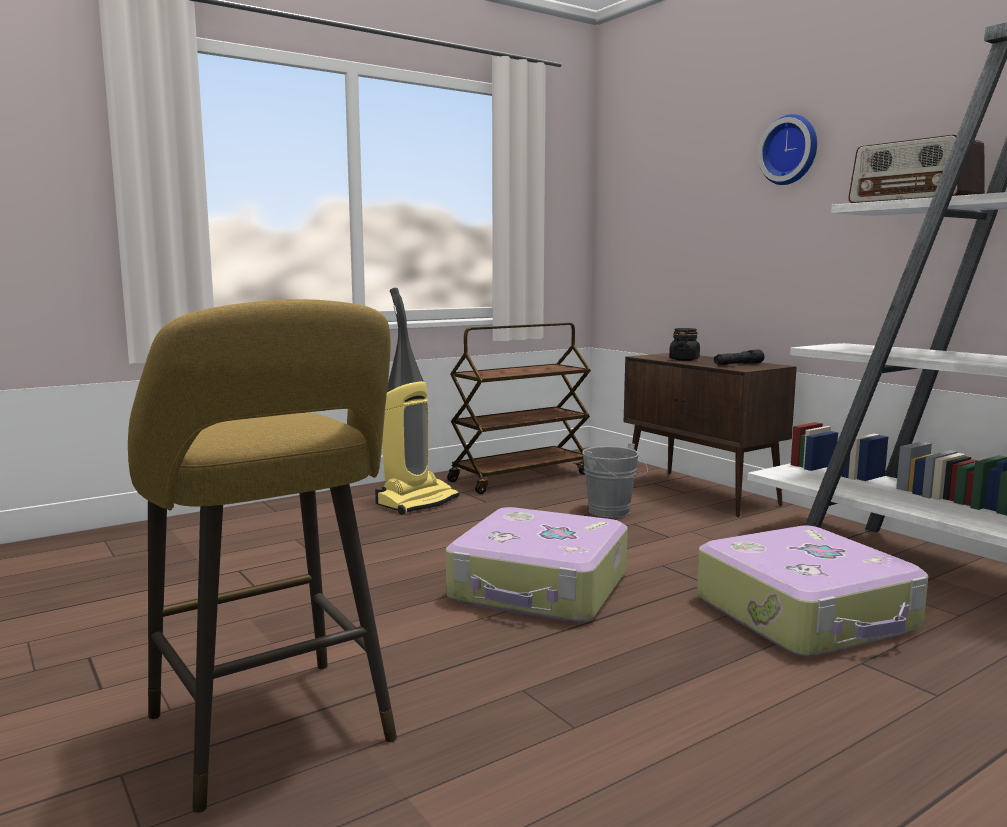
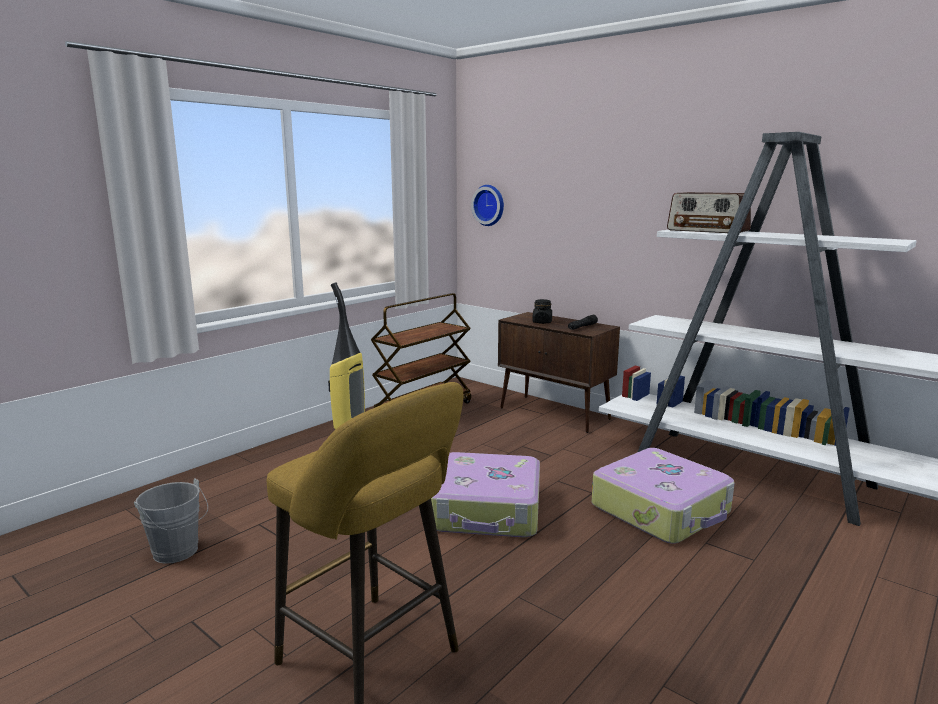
camera: 15 degrees left, 5 degrees up
grey bucket [582,443,648,518] -> grey bucket moved to [134,478,208,564]
wall clock [758,114,817,185] -> wall clock moved to [471,185,504,226]

